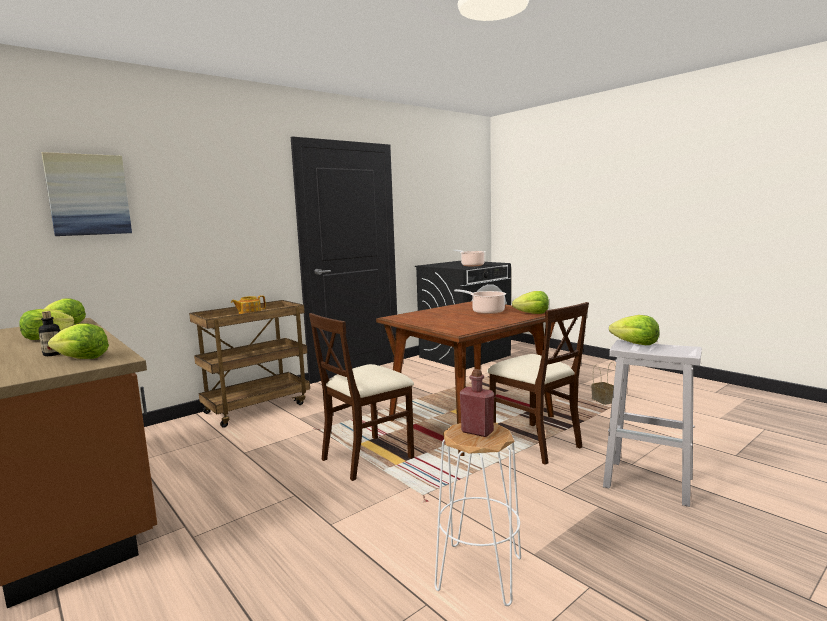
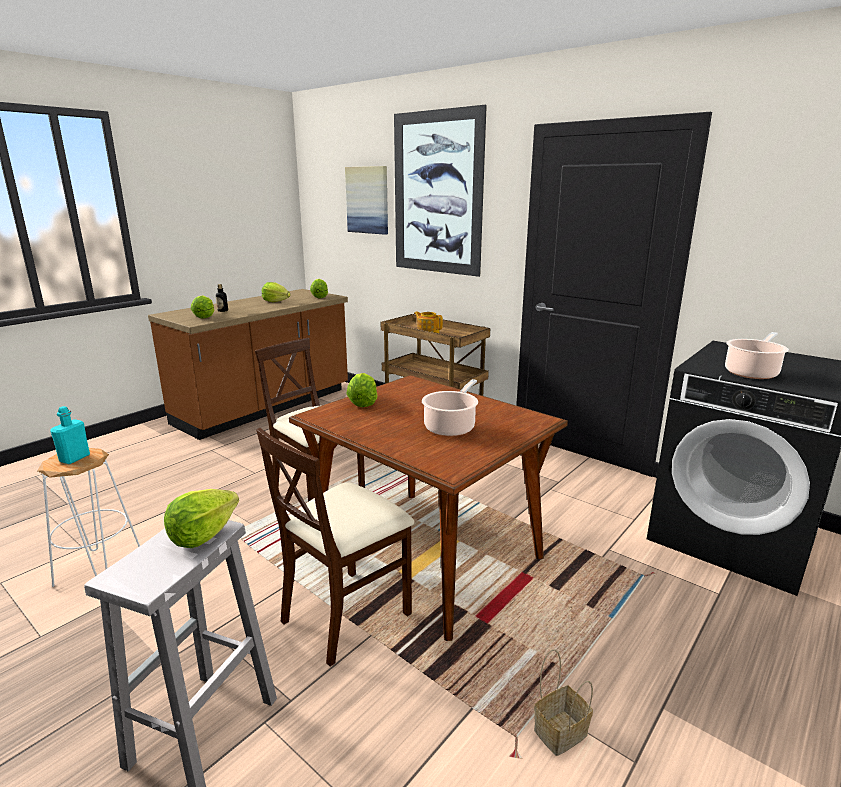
camera: 80 degrees right, 10 degrees up
red bottle [460,369,494,437] -> turquoise bottle [50,406,90,464]
lettuce [512,291,549,314] -> lettuce moved to [346,373,378,407]
none -> picture [394,105,487,277]

